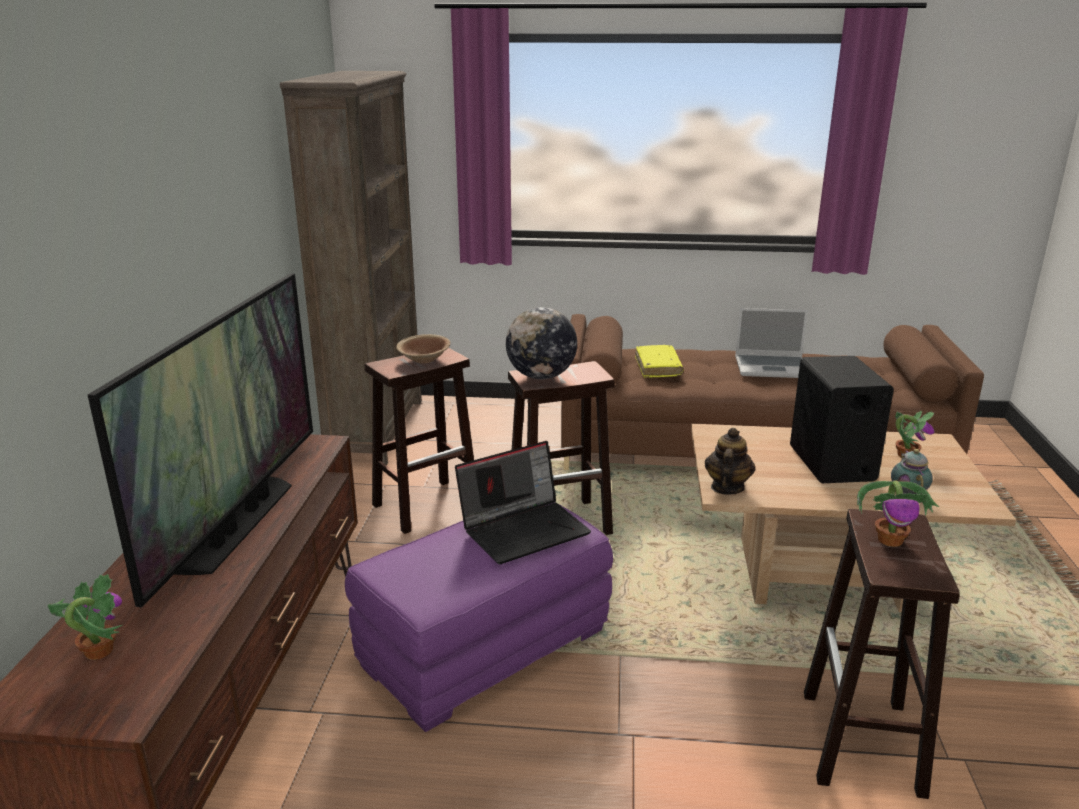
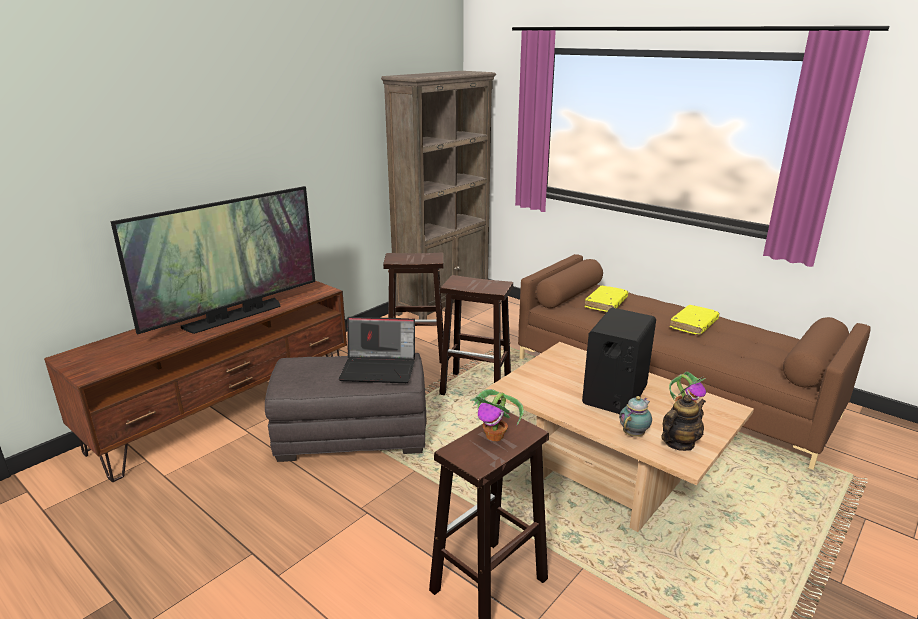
camera: 35 degrees right, 0 degrees up
potted plant [48,574,122,660] -> none
purple ottoman [345,502,613,732] -> grey ottoman [265,353,426,462]
brown bowl [396,334,450,363] -> none
globe [506,307,577,379] -> none
teapot [705,428,755,495] -> teapot moved to [661,394,706,451]
laptop [735,308,808,378] -> yellow book [670,305,720,335]

